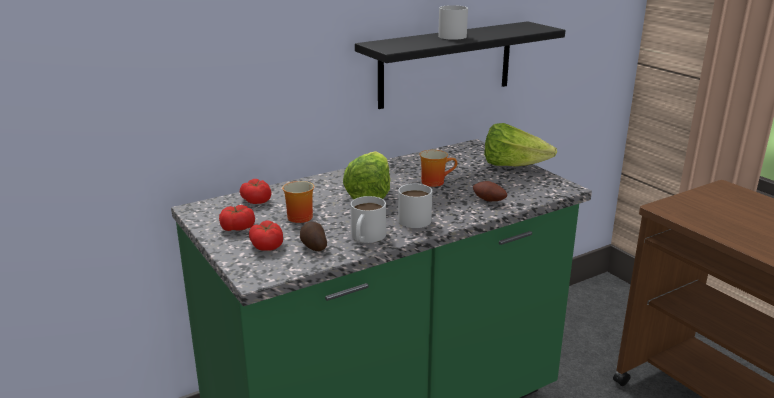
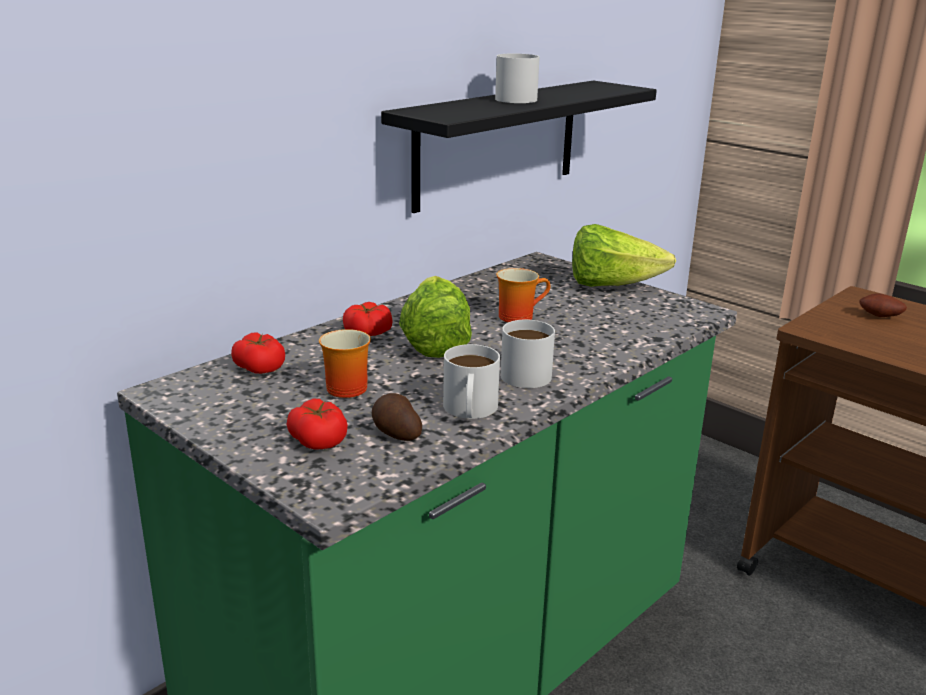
camera: 15 degrees left, 0 degrees up
tomato [219,205,255,231] -> tomato moved to [343,302,393,336]
potato [473,181,507,201] -> potato moved to [859,293,907,317]

